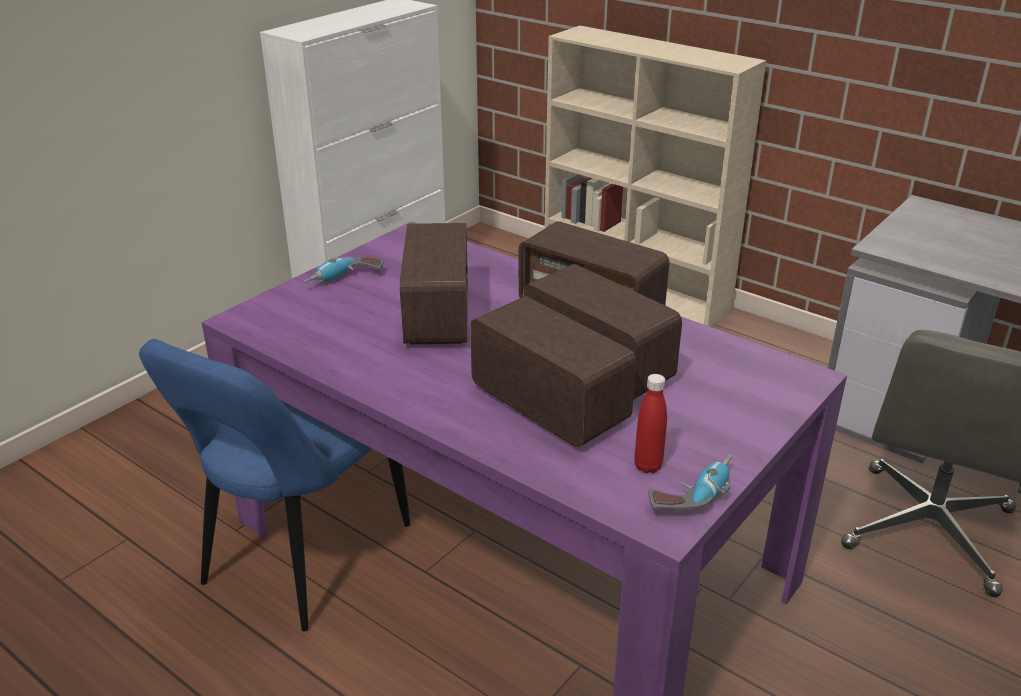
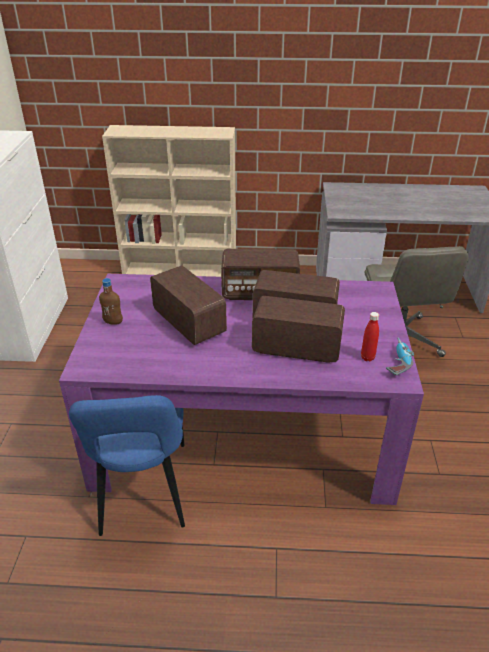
camera: 35 degrees left, 5 degrees up
power drill [303,257,384,283] -> brown bottle [99,278,123,325]

